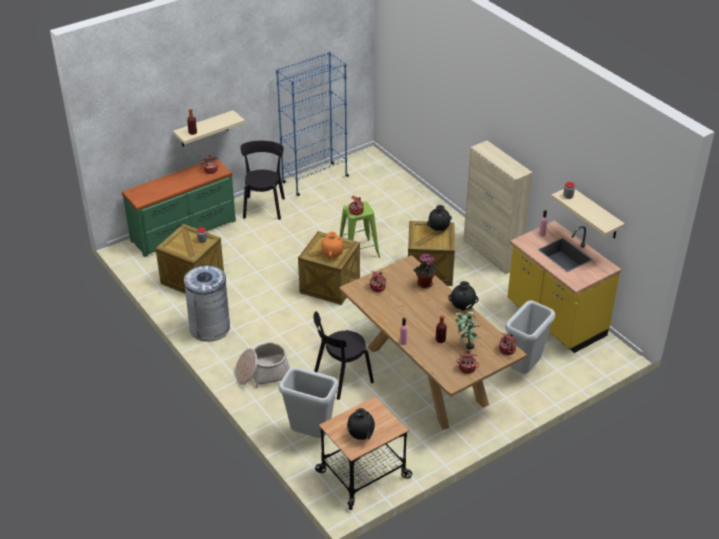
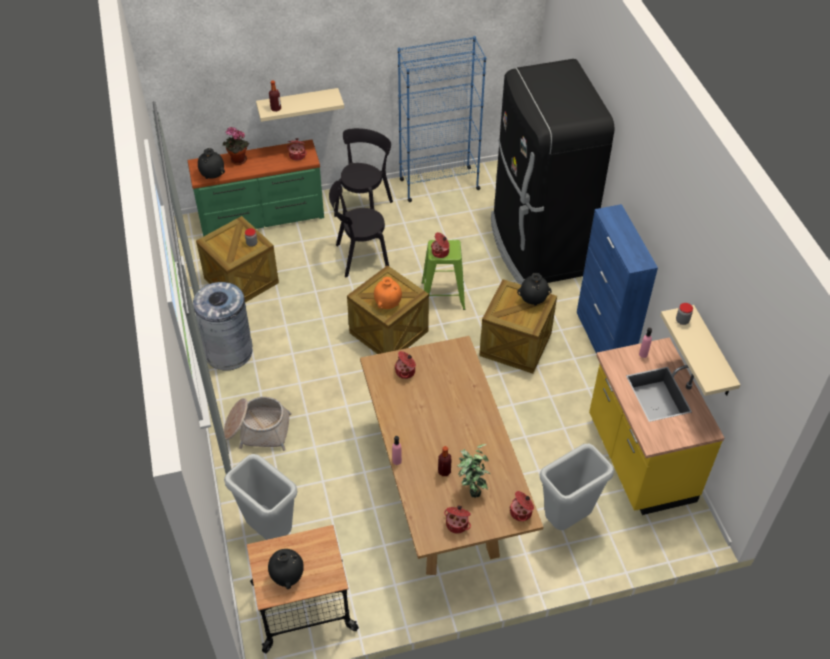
camera: 20 degrees right, 10 degrees up
black chair [313,311,374,400] -> black chair moved to [329,181,389,277]
potted plant [413,254,438,288] -> potted plant moved to [222,127,250,165]
black vase [448,281,479,311] -> black vase moved to [198,148,225,179]
beige cabinet [463,141,533,274] -> blue cabinet [577,204,658,354]
none -> black fridge [491,59,614,285]

